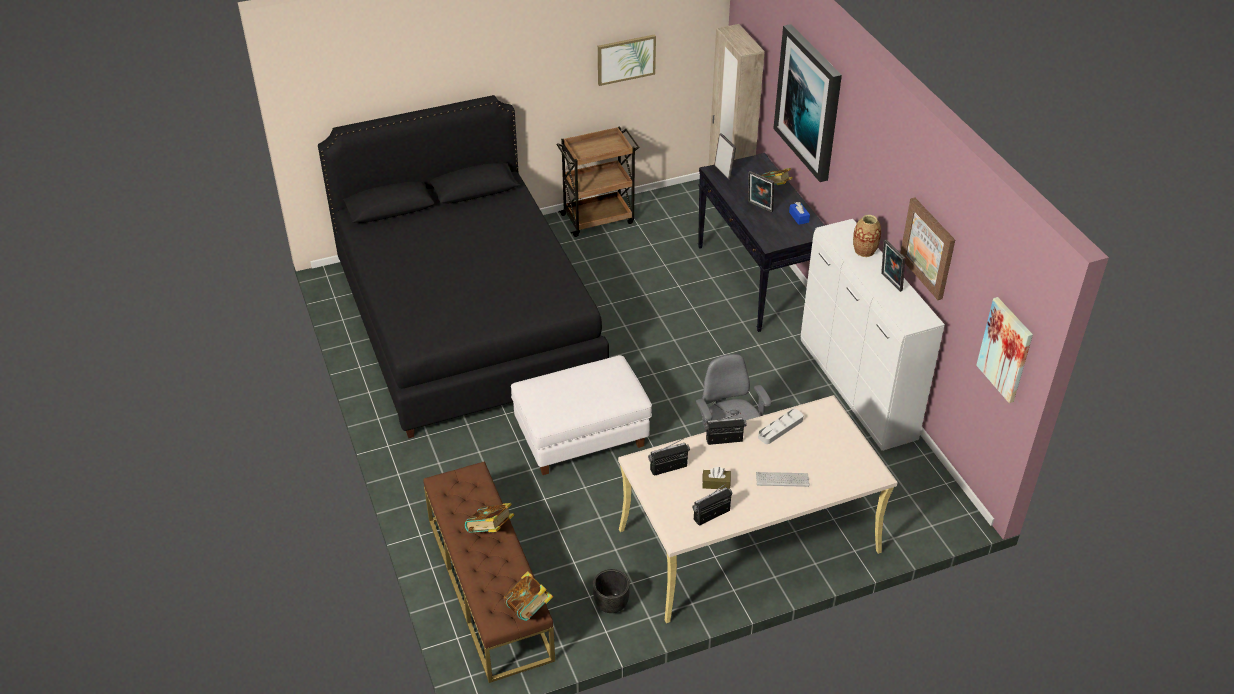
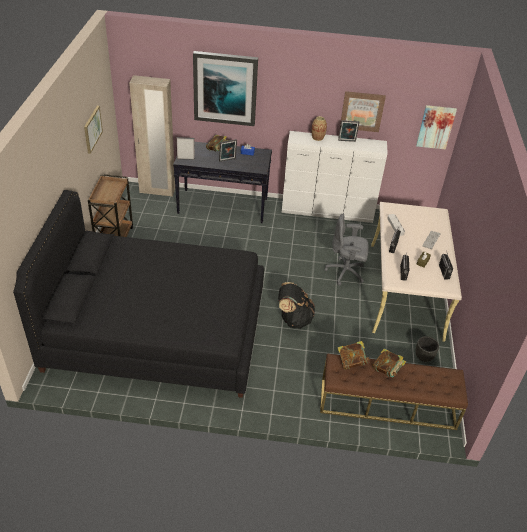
camera: 65 degrees left, 0 degrees up
book [504,571,553,621] -> book moved to [338,341,369,370]
white ottoman [511,355,652,475] -> black backpack [278,282,315,329]

